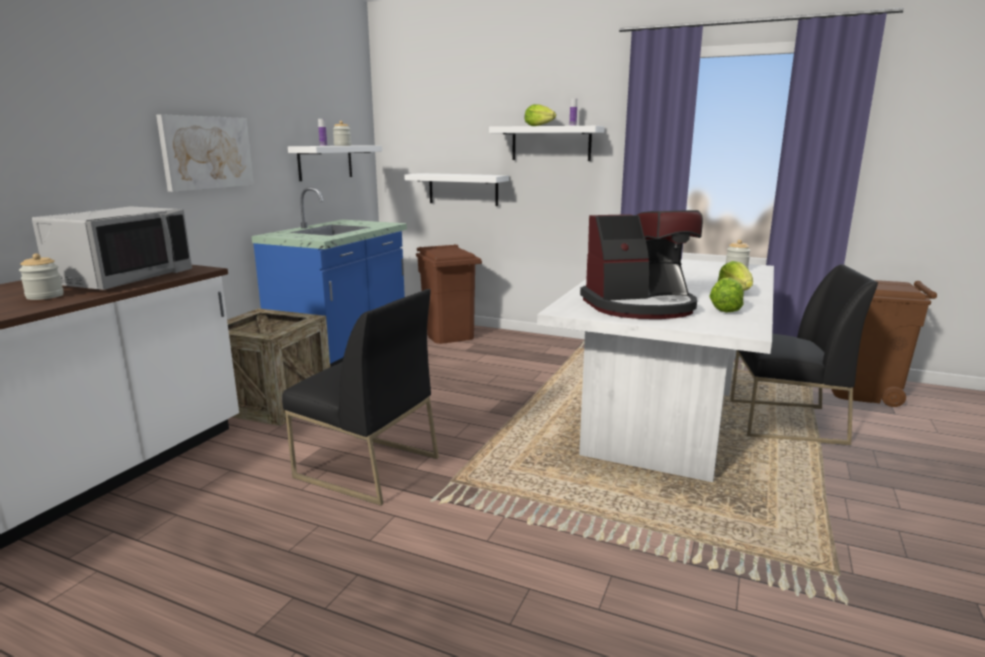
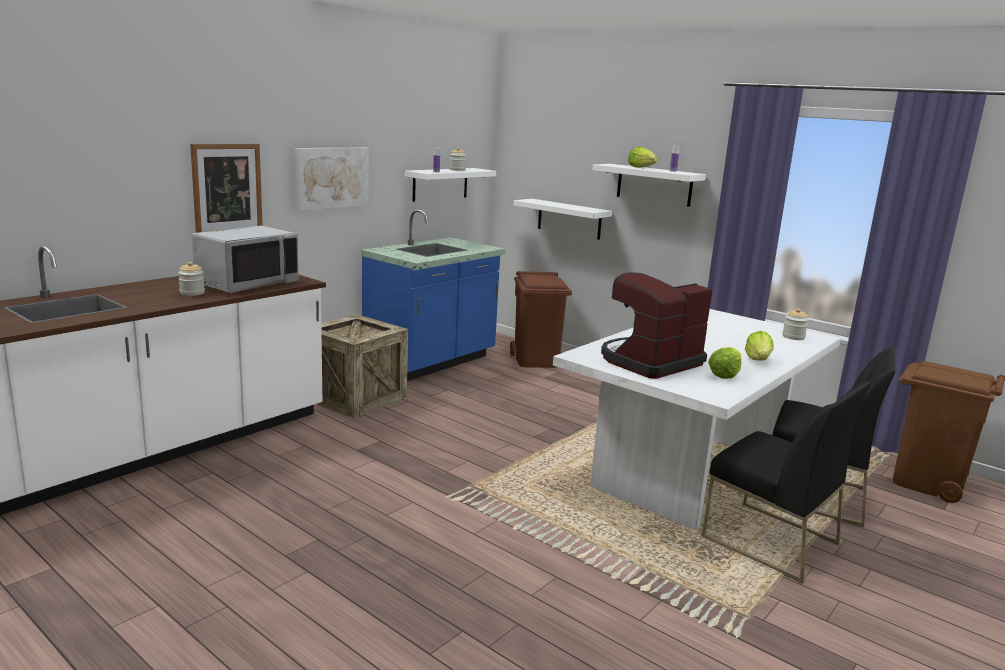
camera: 15 degrees right, 0 degrees up
black chair [282,289,439,506] -> black chair moved to [701,382,871,583]
coffee machine [580,210,703,319] -> coffee machine turned 135 degrees clockwise [601,272,713,379]
none -> picture [190,144,263,233]

